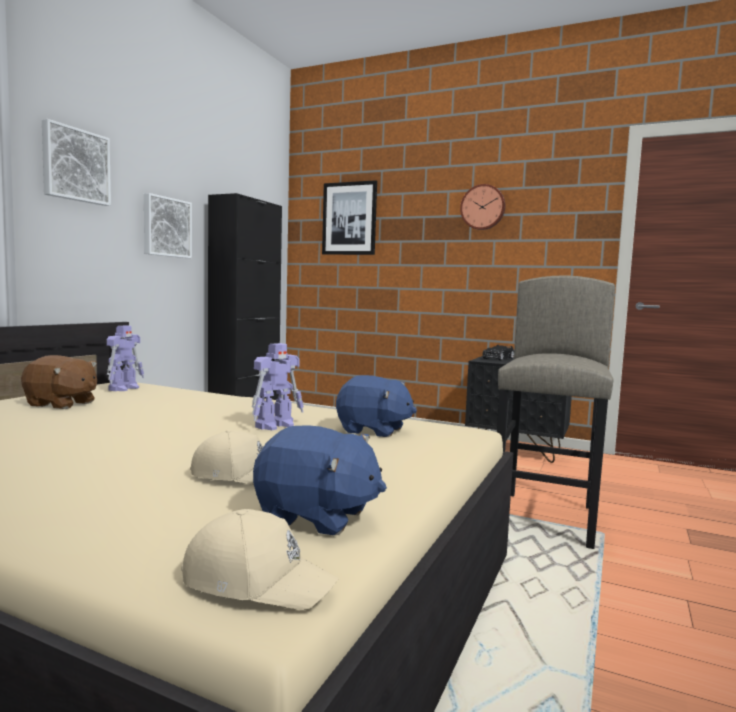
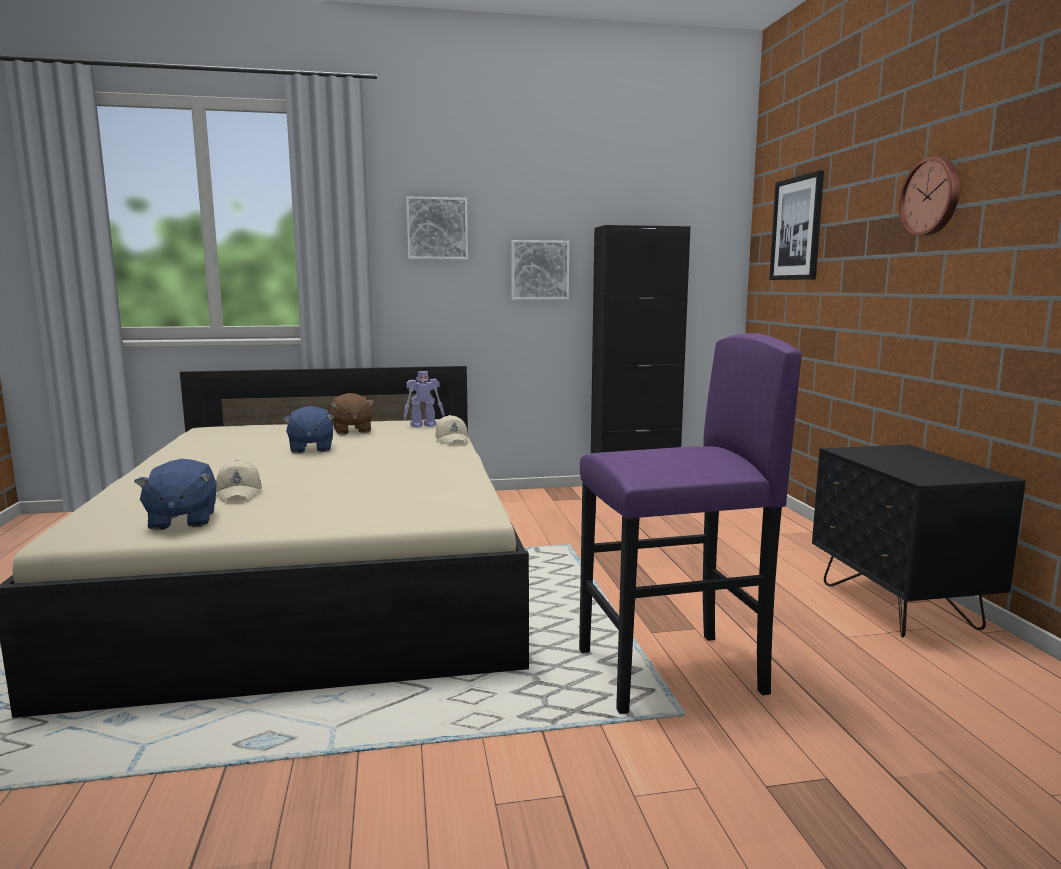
camera: 55 degrees right, 5 degrees up
beige cap [181,509,339,610] -> beige cap moved to [435,415,468,444]
toy robot [252,343,304,430] -> none
blue plush toy [336,375,417,437] -> blue plush toy moved to [283,406,334,453]
black toy car [482,345,514,361] -> none
grey stool [497,275,615,549] -> purple stool [579,333,802,714]

